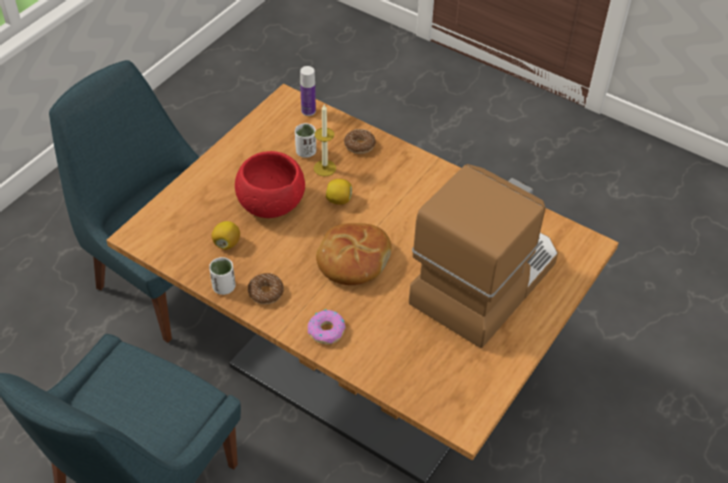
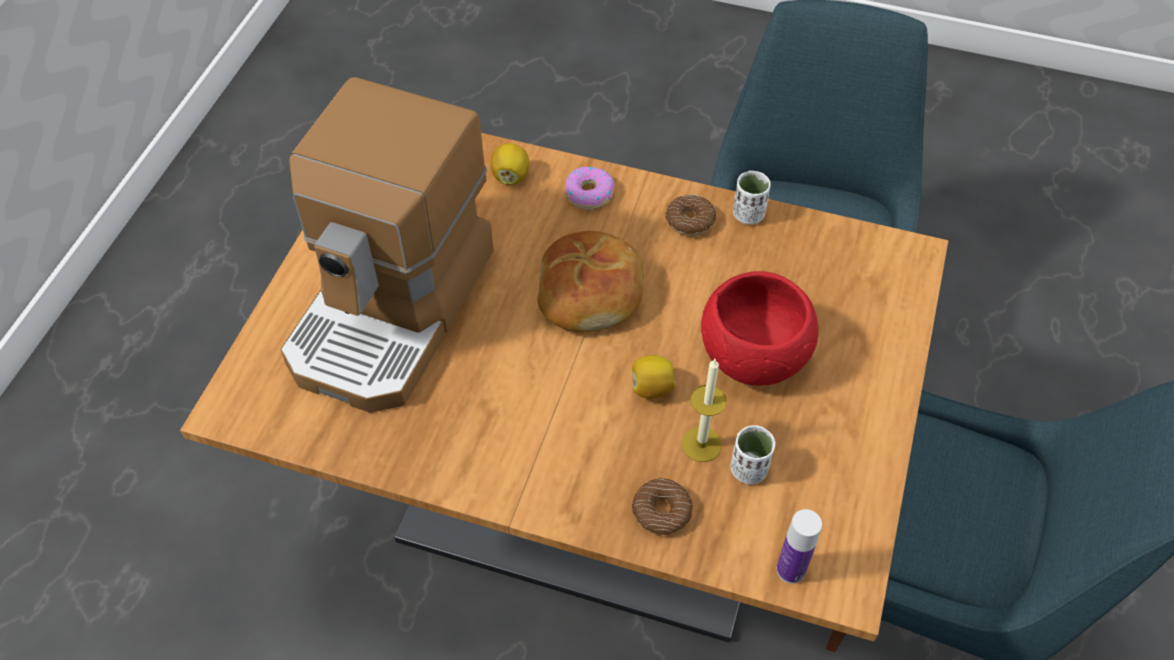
camera: 165 degrees right, 5 degrees up
lemon [212,221,240,250] -> lemon moved to [490,143,529,185]

